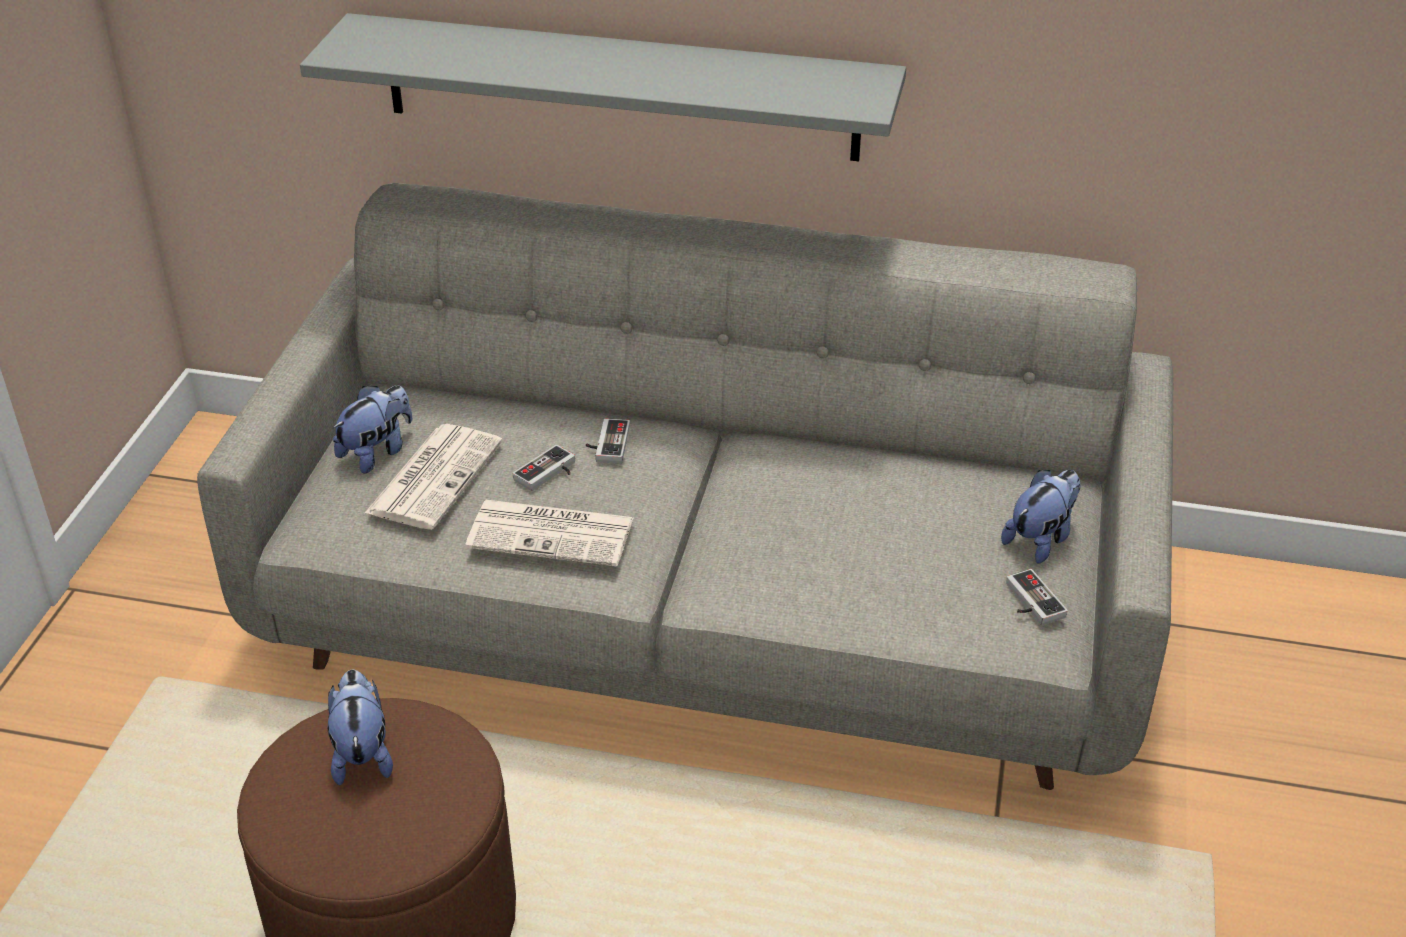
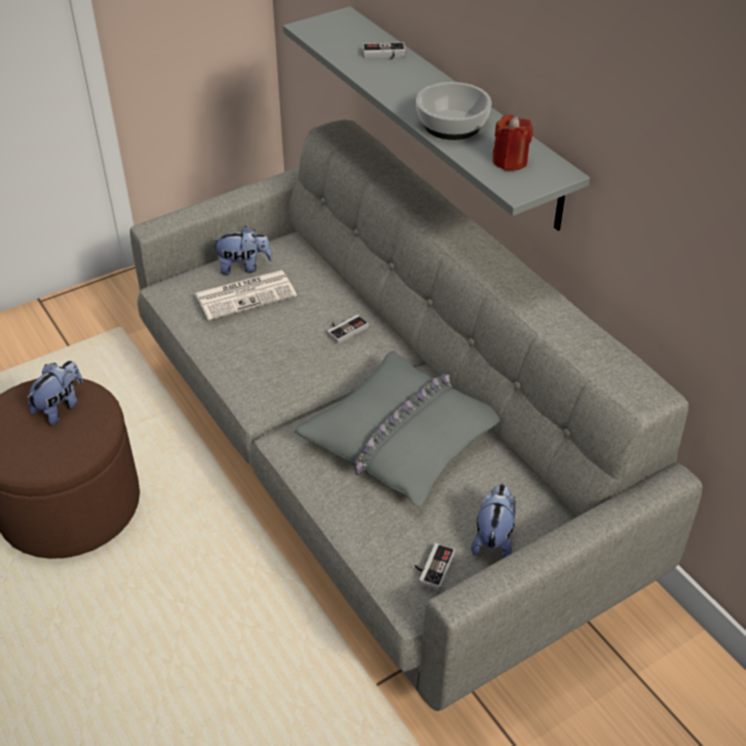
camera: 45 degrees right, 5 degrees up
newspaper [465,500,634,566] -> none
game controller [513,445,575,491] -> game controller moved to [363,42,406,59]
plush toy [1001,470,1081,564] -> plush toy turned 75 degrees counterclockwise [471,484,516,558]
none -> grey pillow [295,350,500,506]
none -> bowl [416,82,491,140]
none -> red candle [493,115,533,171]

